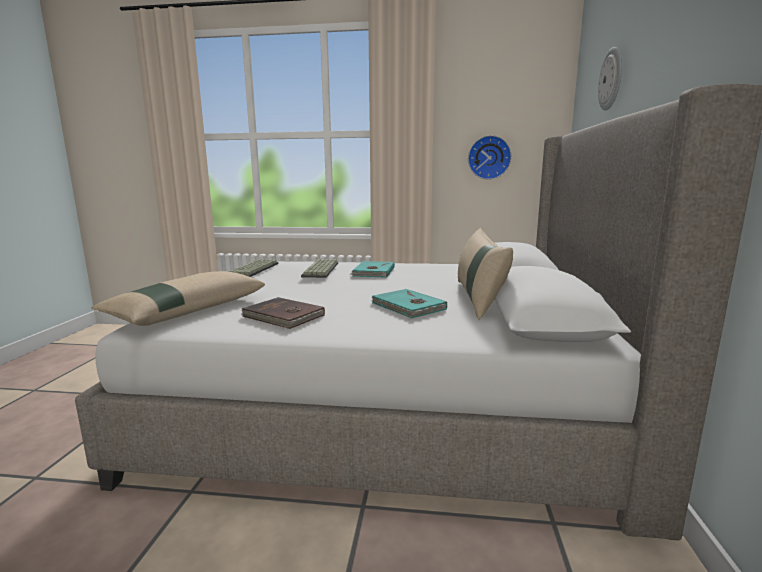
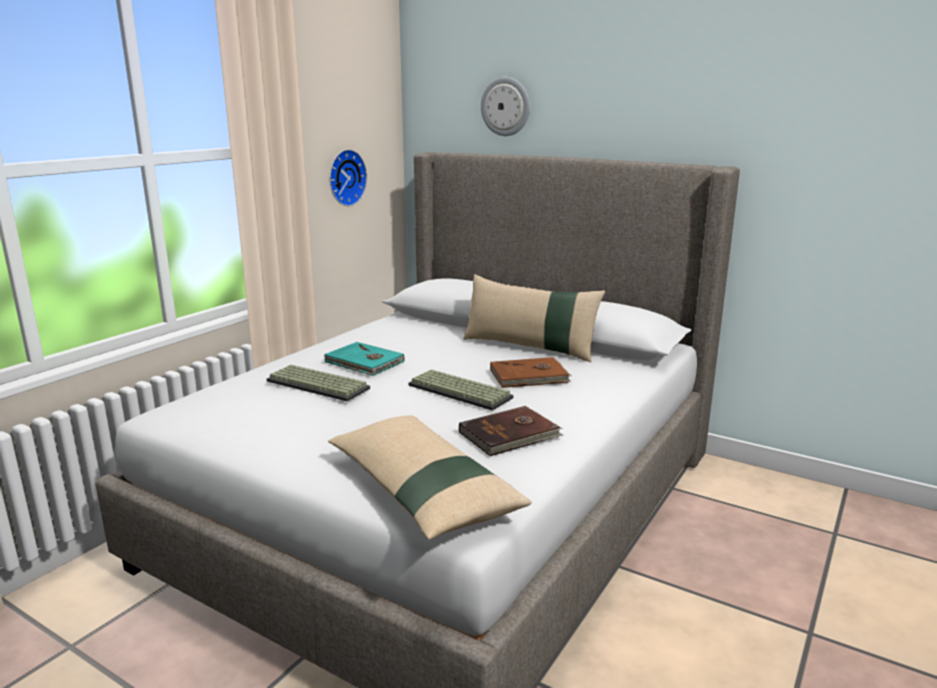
camera: 65 degrees left, 5 degrees up
keyboard [228,259,278,277] -> keyboard moved to [408,369,513,411]
turquoise book [371,289,447,318] -> brown book [490,357,571,388]

